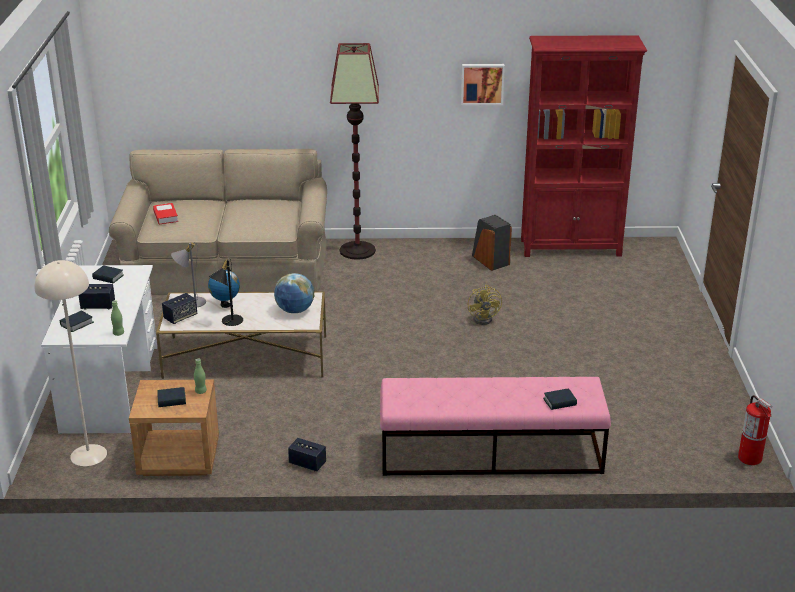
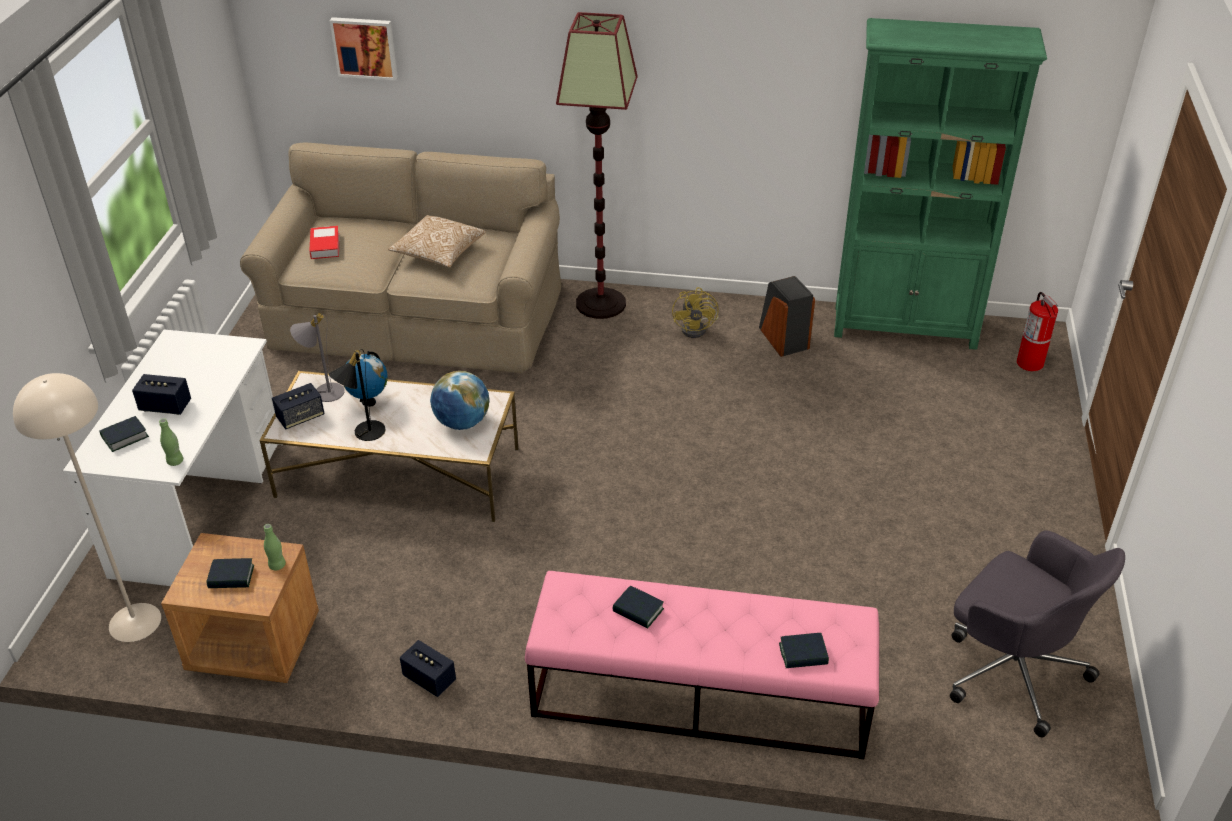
camera: 10 degrees right, 10 degrees up
book [92,265,124,284] -> book moved to [613,586,664,629]
picture [461,64,505,105] -> picture moved to [330,17,398,81]
yellow fan [468,285,502,325] -> yellow fan moved to [672,287,719,338]
red bookcase [521,35,647,257] -> green bookcase [834,18,1047,350]
fire extinguisher [738,395,772,465] -> fire extinguisher moved to [1017,292,1058,371]
none -> pillow [388,215,486,268]
none -> grey office chair [950,530,1125,737]

